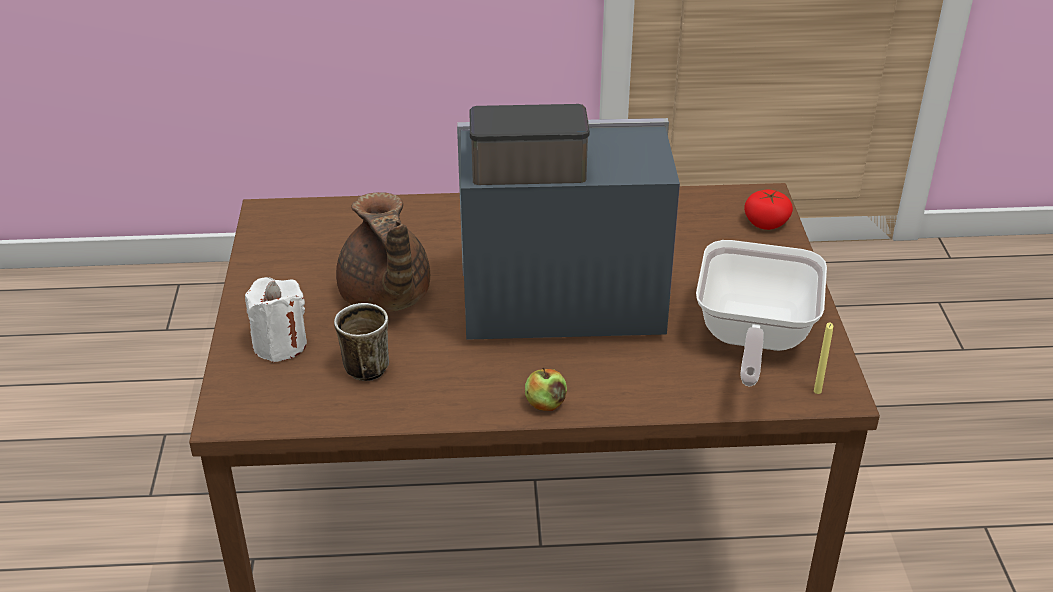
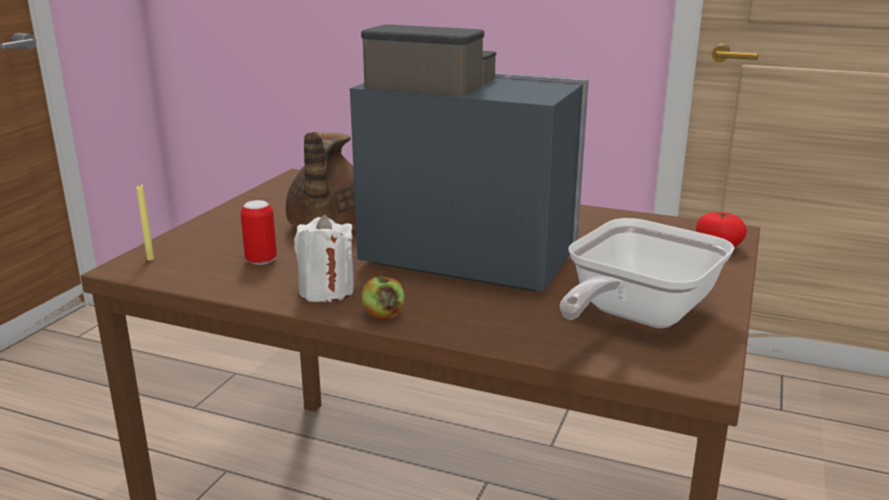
camera: 25 degrees right, 15 degrees down
white candle [245,277,307,362] -> white candle moved to [294,215,354,302]
mug [334,303,389,381] -> can [241,200,277,265]
yellow candle [814,322,833,394] -> yellow candle moved to [137,184,154,261]

